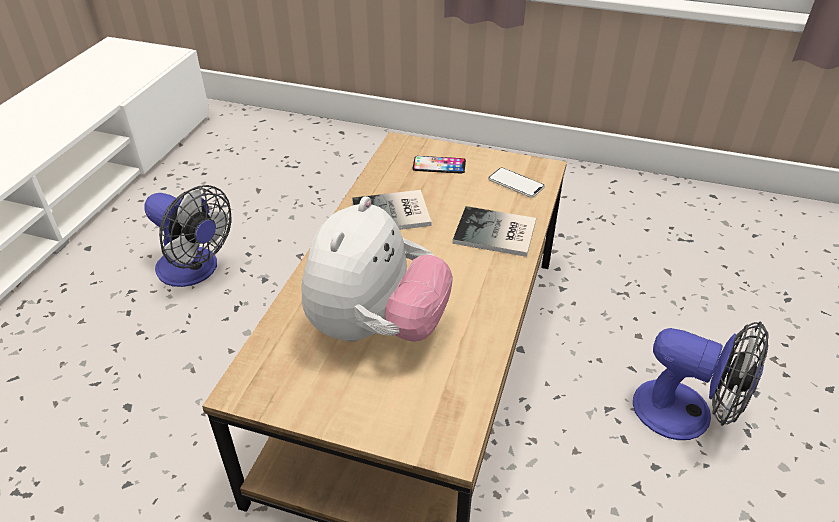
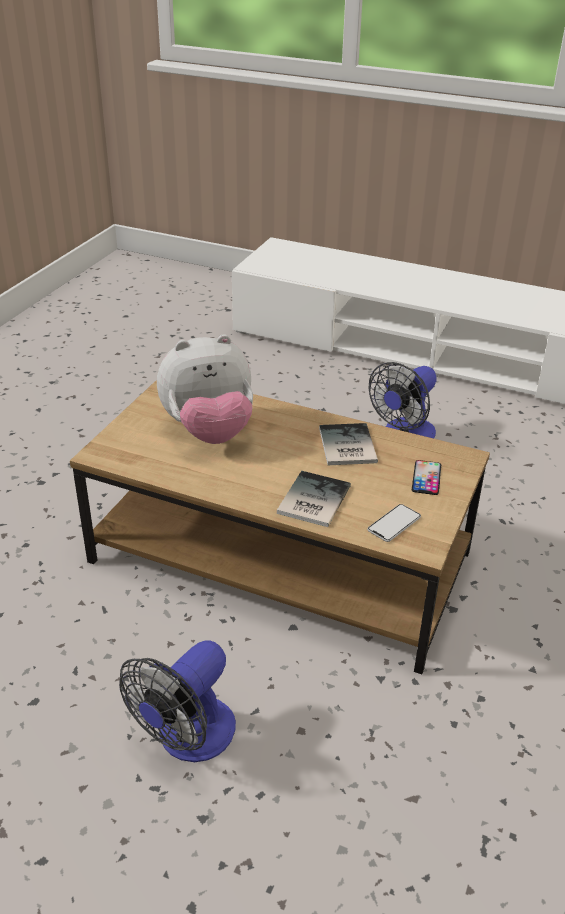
camera: 95 degrees right, 5 degrees down
plush toy [301,196,453,342] -> plush toy turned 45 degrees counterclockwise [157,334,253,444]

